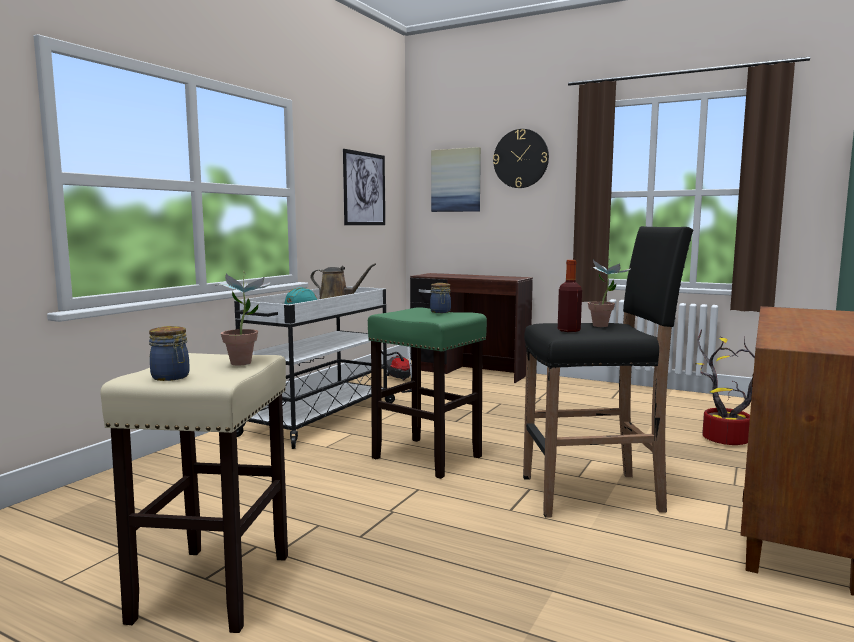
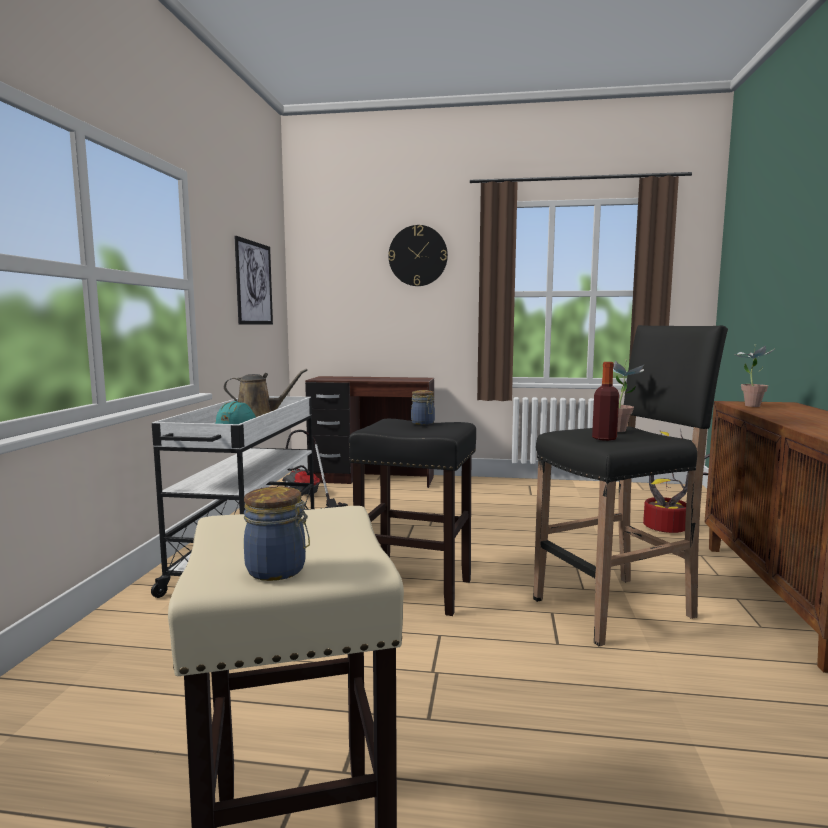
camera: 20 degrees left, 0 degrees up
potted plant [216,271,270,365] -> potted plant moved to [735,344,774,407]
green stool [368,307,487,479] -> black stool [349,419,476,616]
picture [431,147,481,212] -> none

